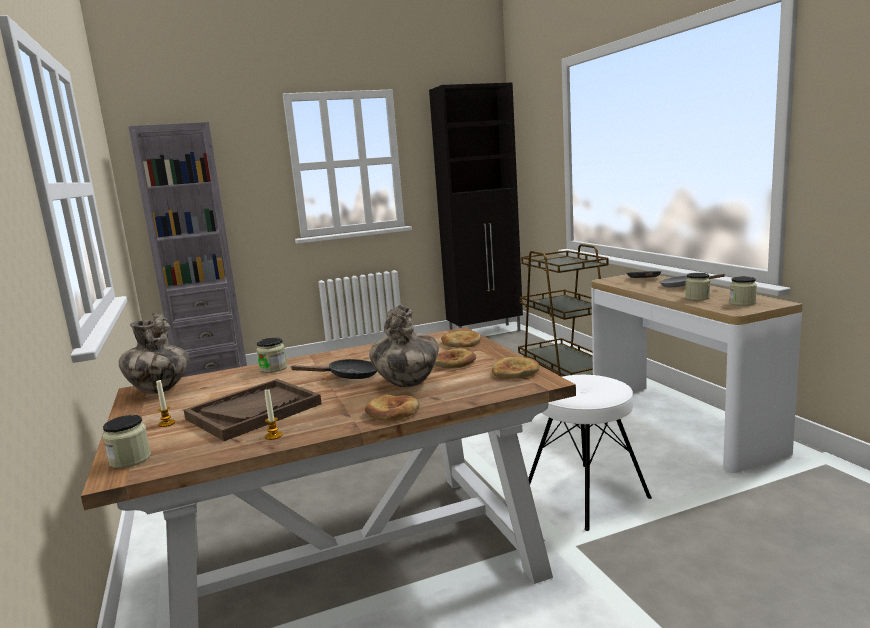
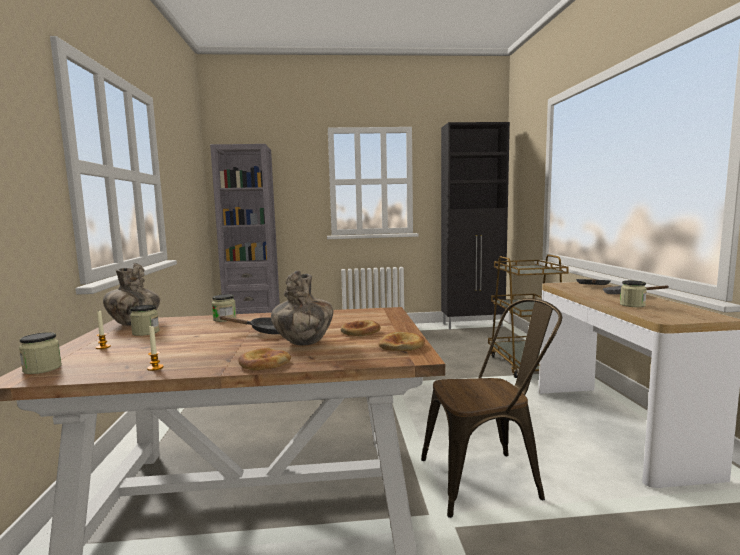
camera: 15 degrees right, 5 degrees down
brown tray [184,379,322,441] -> none
bread [441,331,481,348] -> none
white stool [528,375,652,531] -> brown chair [421,299,562,518]
jar [729,276,757,306] -> jar moved to [130,305,159,336]

